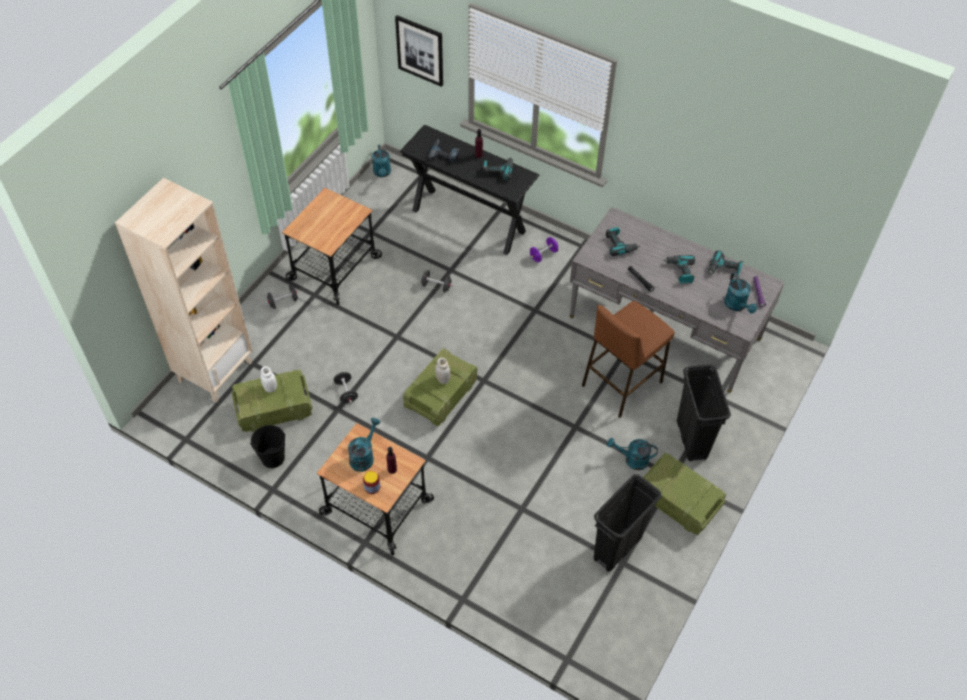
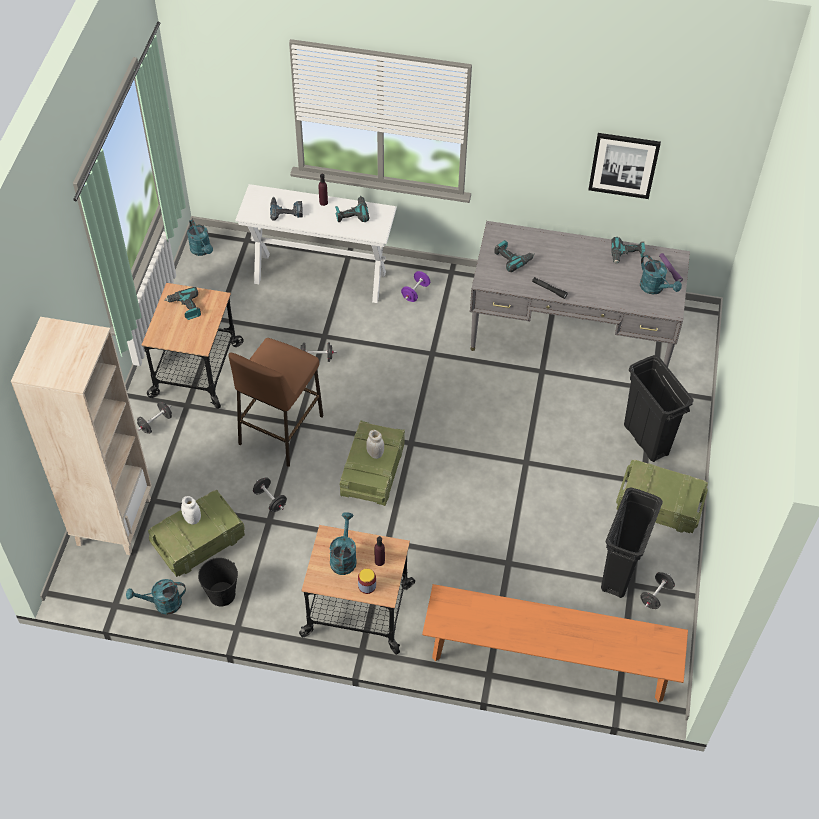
camera: 20 degrees left, 0 degrees up
picture [395,15,443,87] -> picture moved to [588,133,661,199]
black console table [400,125,539,255] -> white console table [235,184,397,303]
brown stool [582,301,675,418] -> brown stool moved to [228,338,323,467]
turquoise watering can [607,438,658,470] -> turquoise watering can moved to [126,579,186,615]
power drill [663,255,695,283] -> power drill moved to [164,287,201,320]
none -> orange bench [422,584,688,702]
none -> black dumbbell [640,572,675,609]

